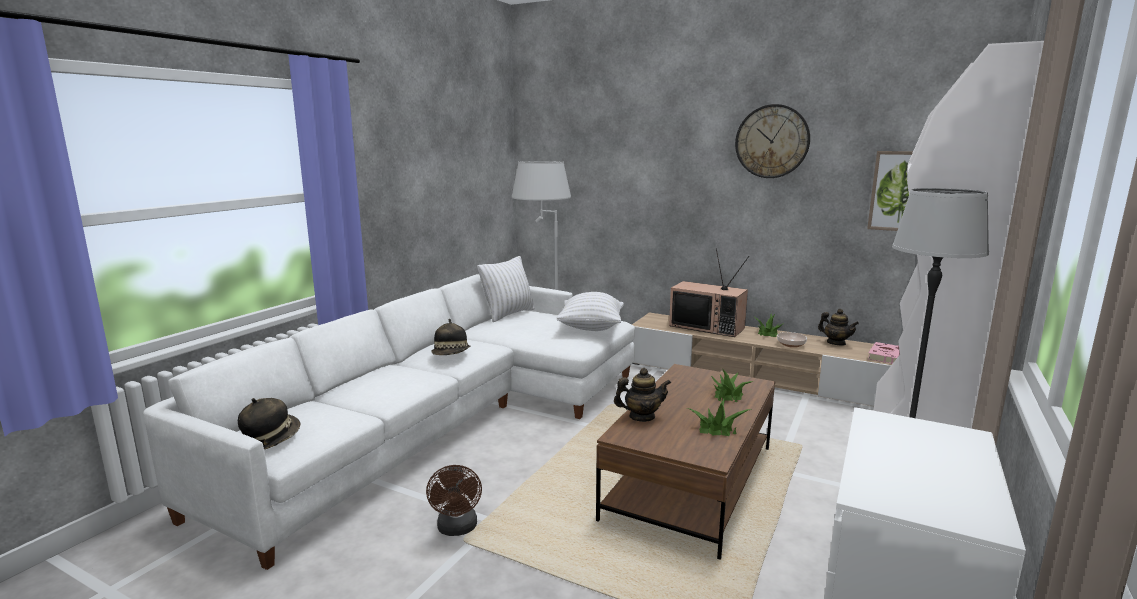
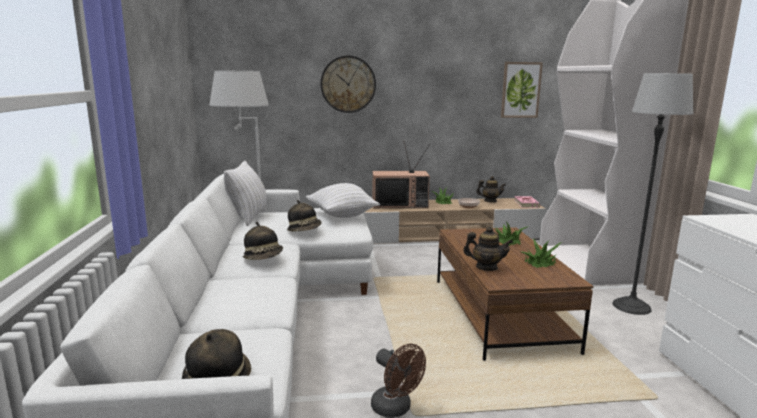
camera: 35 degrees left, 0 degrees up
teapot [614,368,671,422] -> teapot turned 60 degrees clockwise [463,226,513,271]
wall clock [735,104,810,178] -> wall clock moved to [320,55,376,113]
none -> hat [287,200,322,232]

